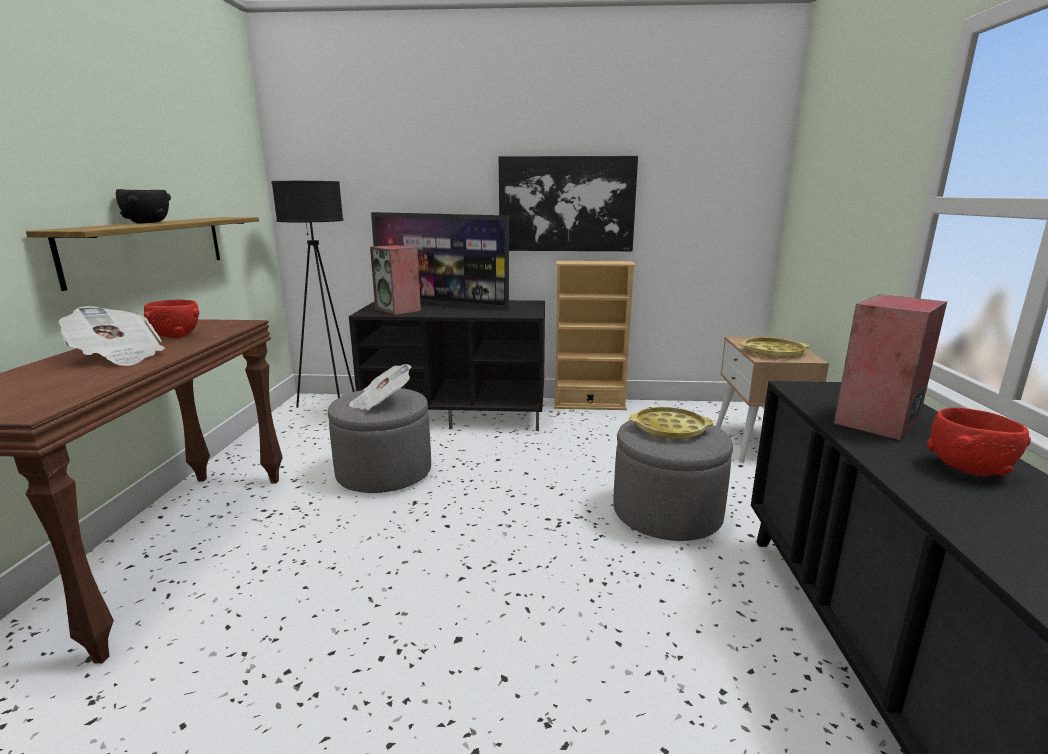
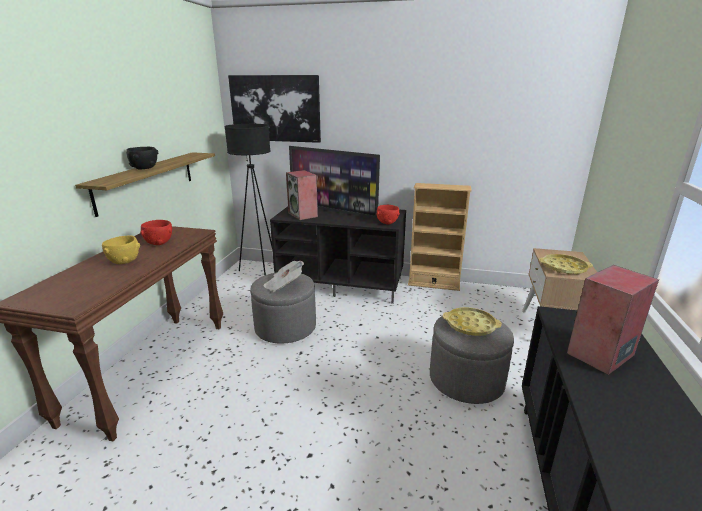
camera: 10 degrees right, 5 degrees up
newspaper [59,306,165,366] -> yellow bowl [102,235,140,264]
picture [499,156,638,251] -> picture moved to [228,75,321,143]
red bowl [927,407,1031,476] -> red bowl moved to [377,205,400,225]

